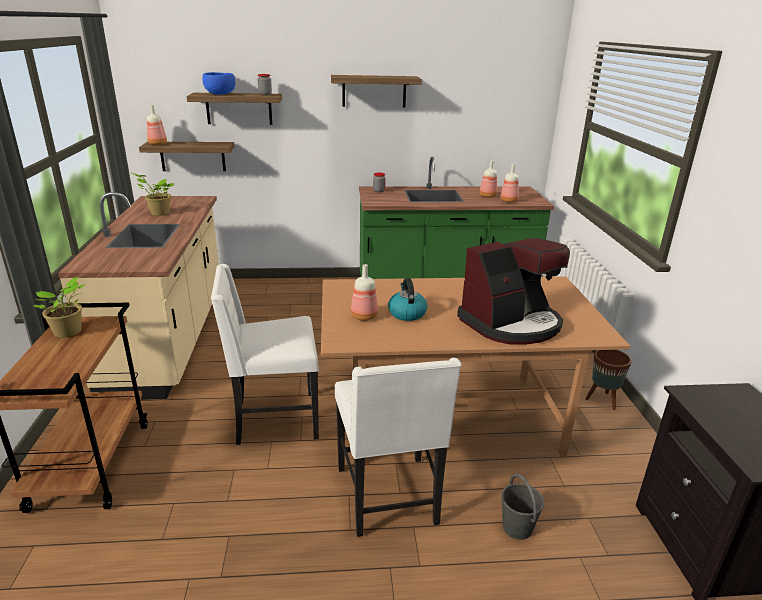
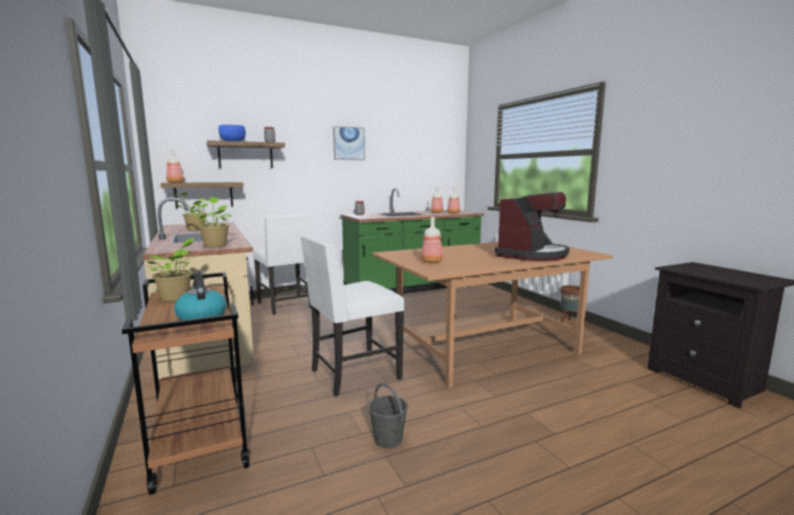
camera: 20 degrees left, 15 degrees down
shelf [331,75,422,108] -> picture [333,126,365,160]
white chair [335,358,461,537] -> white chair moved to [253,214,312,315]
kettle [388,278,428,321] -> kettle moved to [174,272,227,320]
grey bucket [501,473,544,540] -> grey bucket moved to [368,383,408,449]
none -> potted plant [189,197,231,247]

